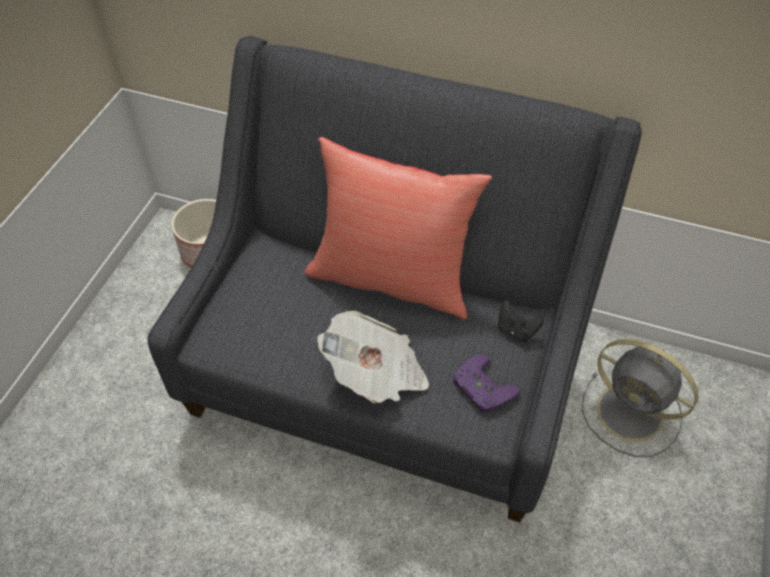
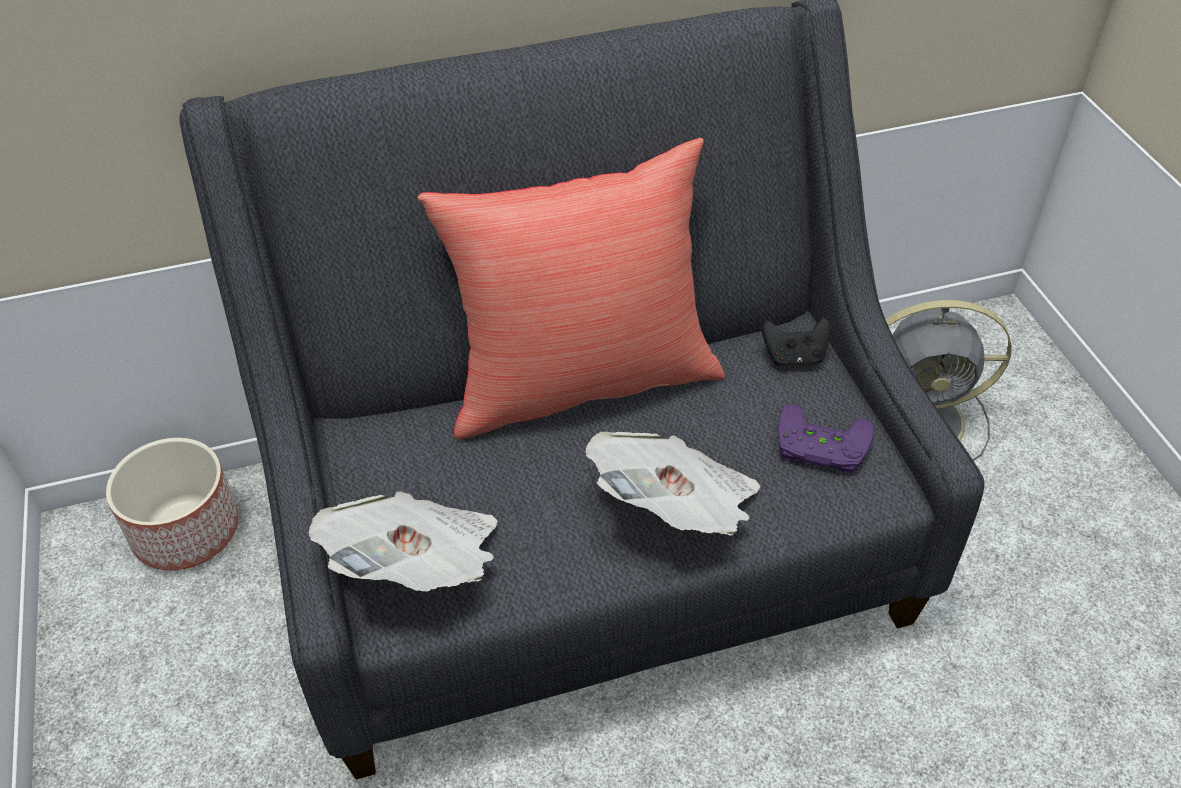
camera: 35 degrees left, 5 degrees down
none -> newspaper [309,491,498,591]

